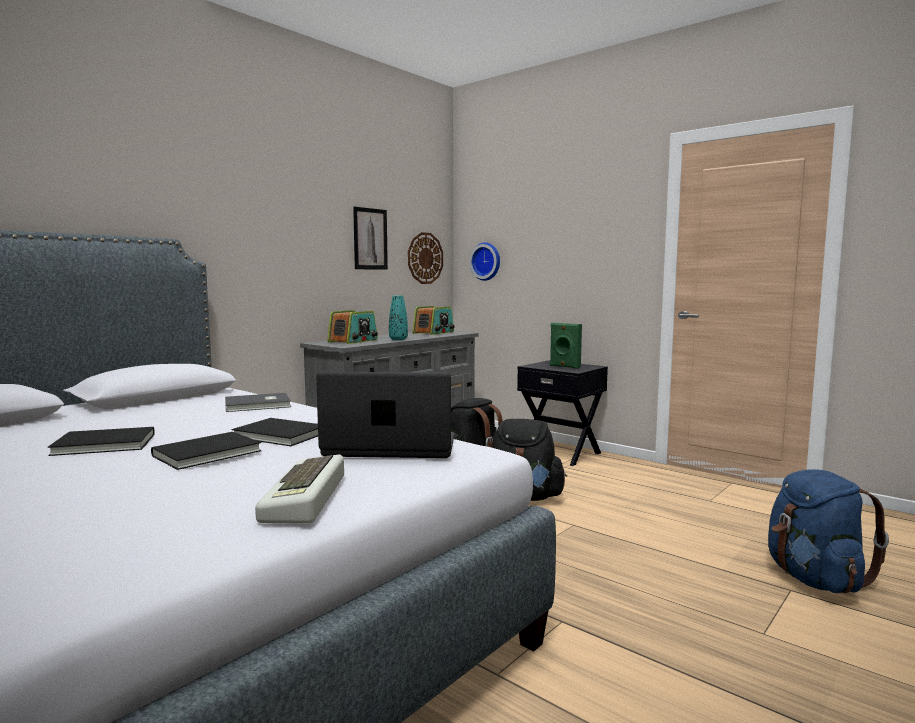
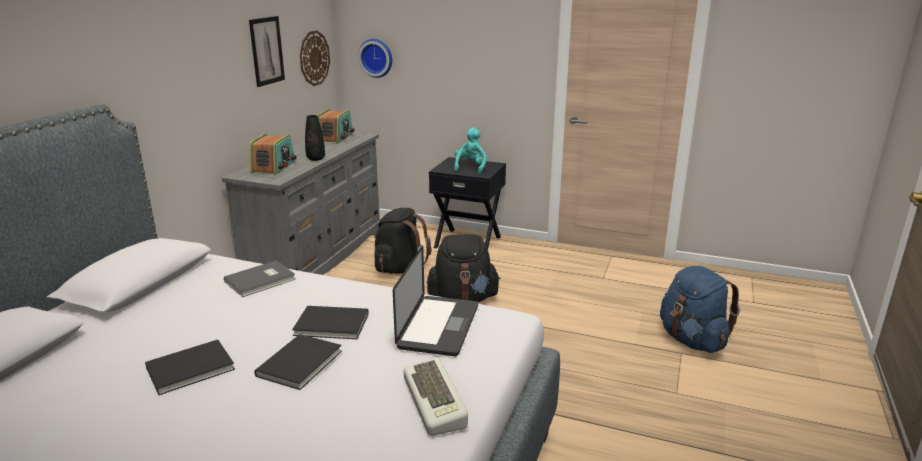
camera: 20 degrees left, 15 degrees up
laptop [316,372,454,458] -> laptop turned 120 degrees clockwise [393,245,478,356]
turquoise vase [389,295,408,340] -> black vase [305,115,325,161]
green speaker [550,323,582,369] -> turquoise plush toy [454,127,487,174]

